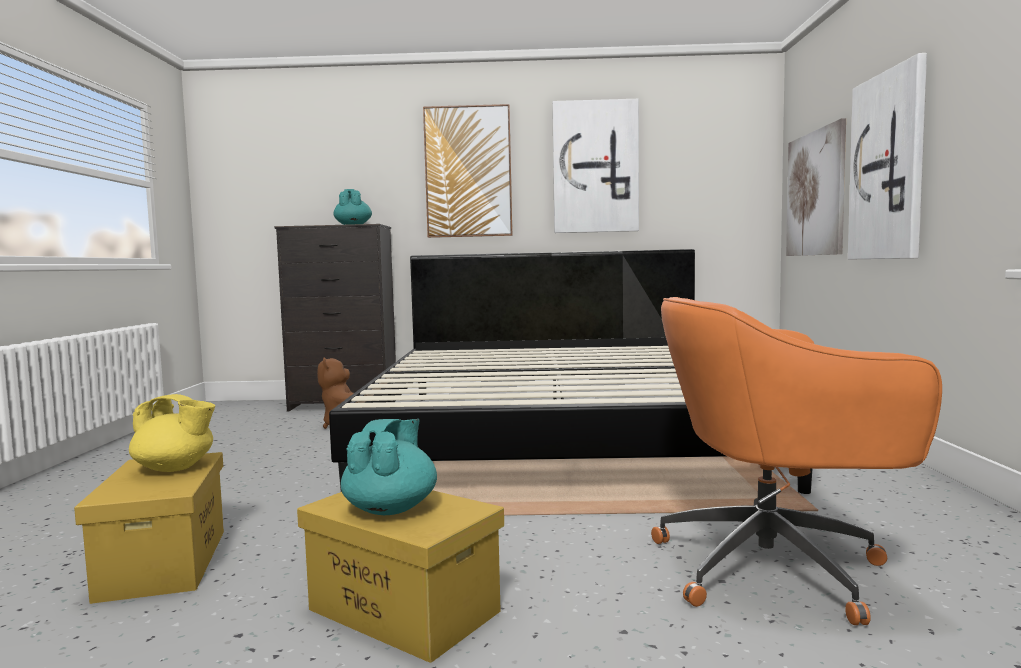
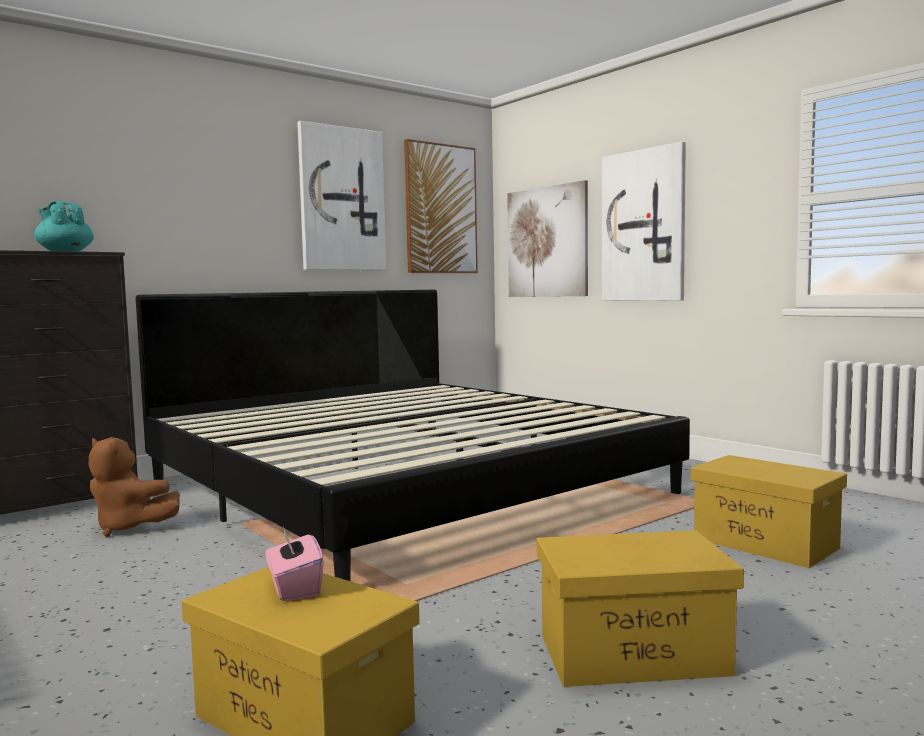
camera: 40 degrees left, 0 degrees up
yellow teapot [129,394,215,472] -> pink tissue box [265,527,324,601]
turquoise teapot [341,419,437,515] -> none
picture [423,104,512,238] -> picture moved to [404,139,478,273]
orange office chair [651,297,942,625] -> yellow storage box [691,455,847,568]

